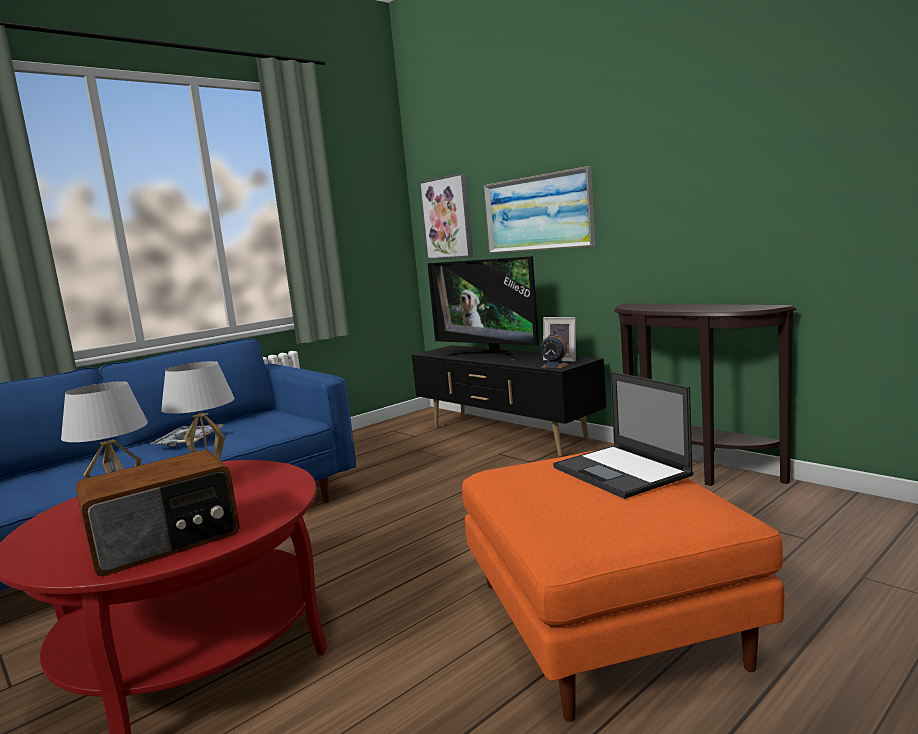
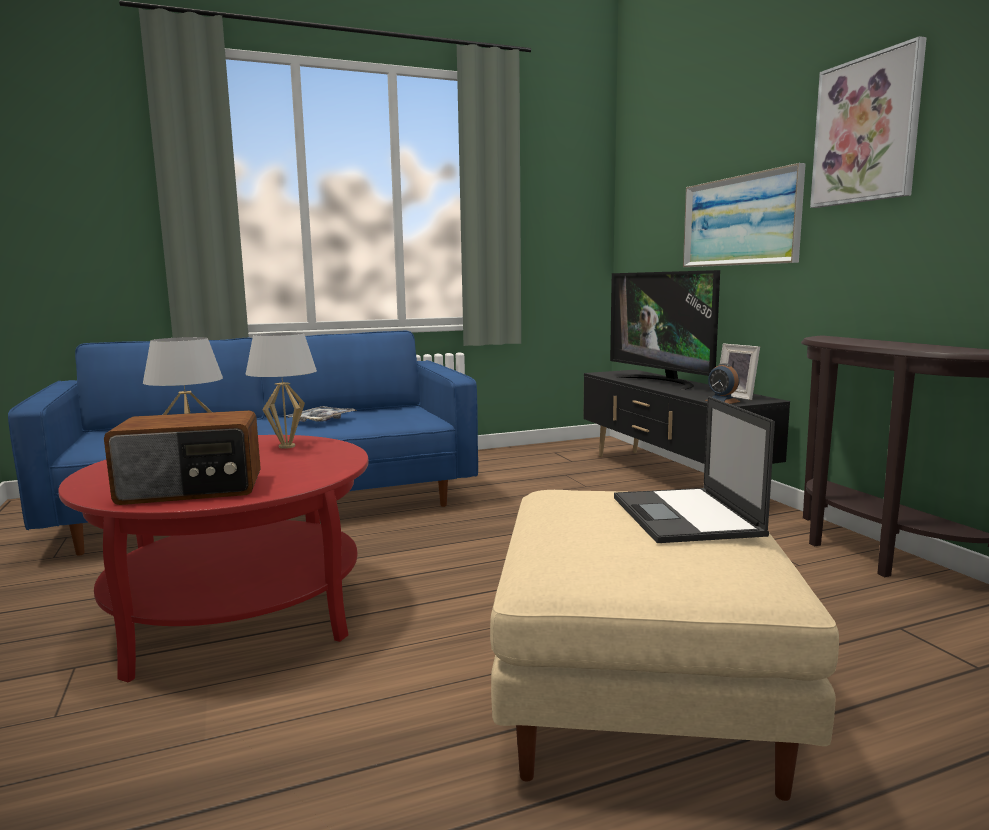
camera: 20 degrees right, 0 degrees up
picture [419,173,473,260] -> picture moved to [810,36,927,208]
orange ottoman [462,450,784,722] -> beige ottoman [490,490,839,801]

